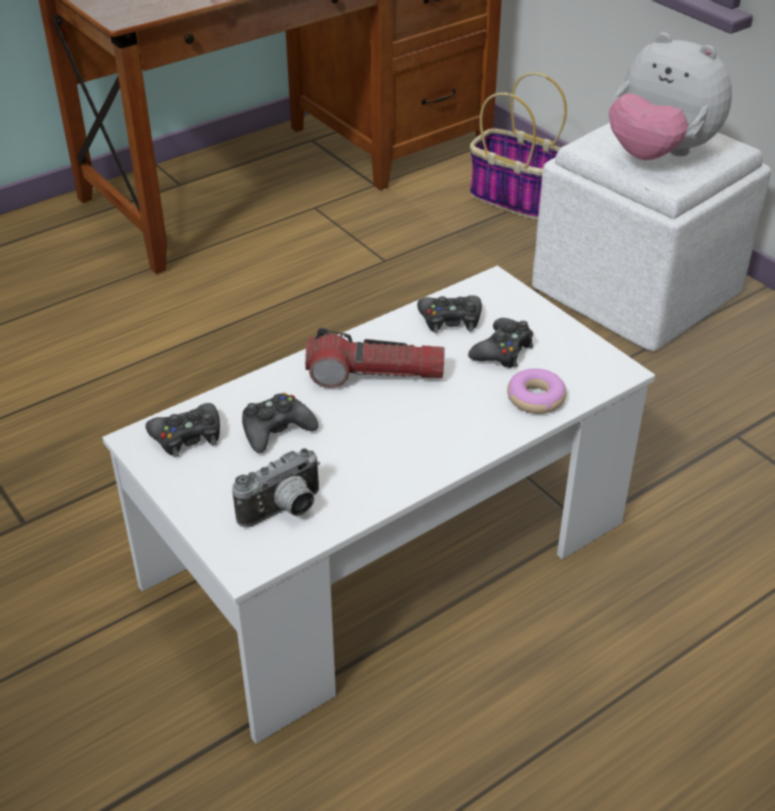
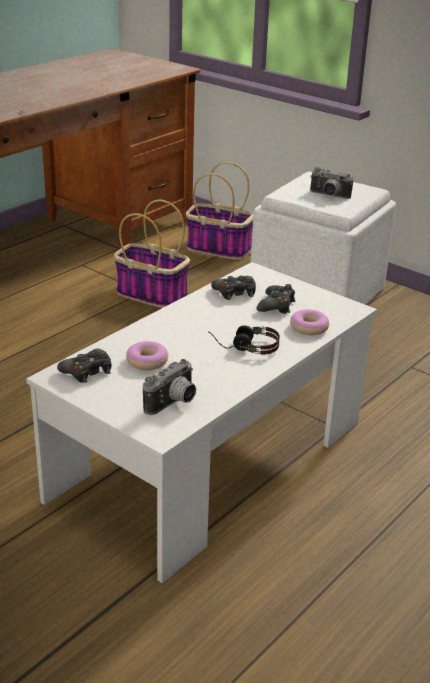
camera: 15 degrees left, 10 degrees down
black game controller [242,393,318,453] -> donut [126,341,168,370]
flashlight [305,328,445,388] -> none
plush toy [609,32,732,160] -> camera [310,167,353,199]
none -> basket [114,199,190,308]
none -> headphones [208,325,280,355]

